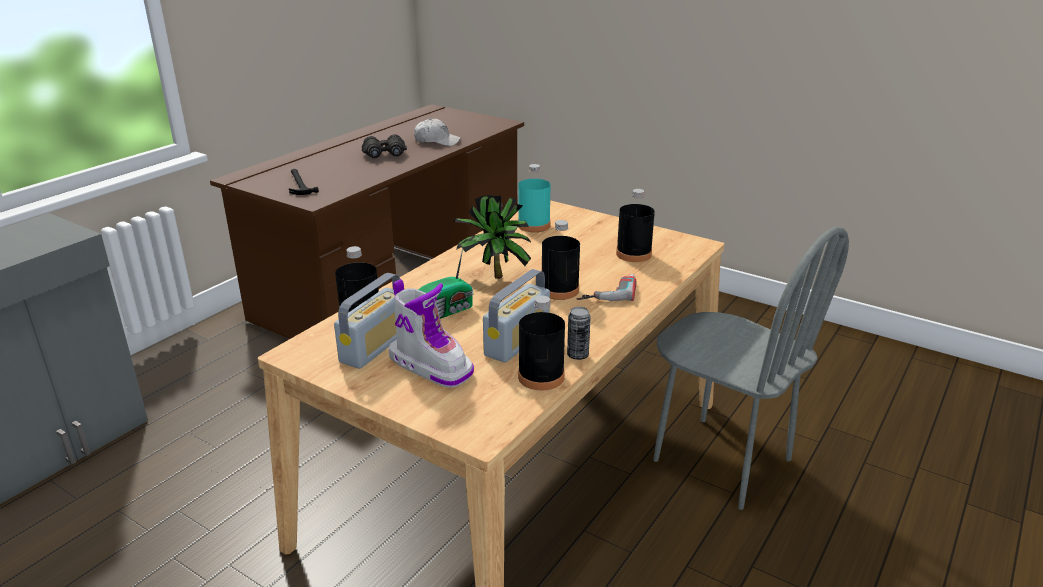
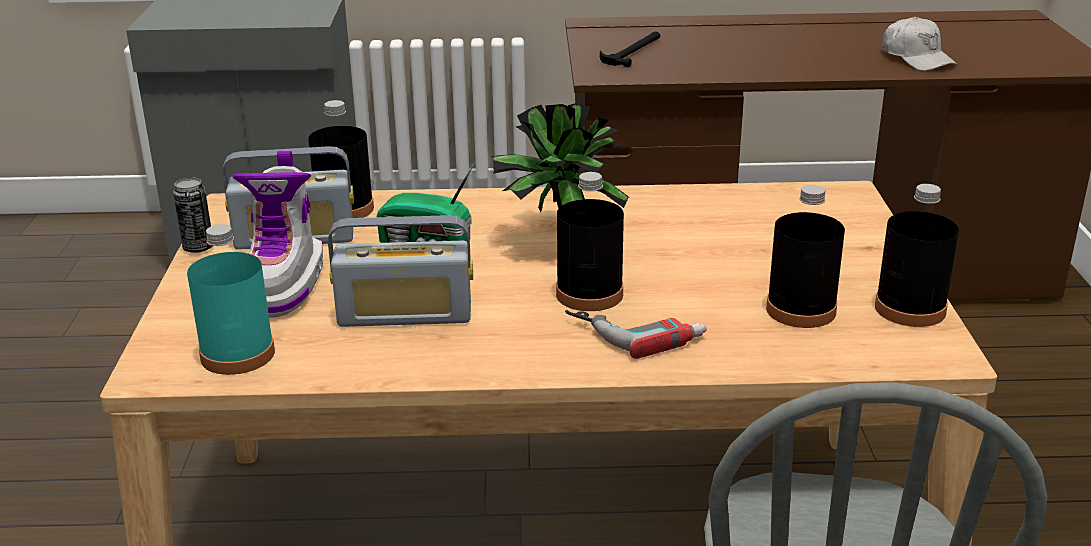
camera: 55 degrees right, 0 degrees up
black binoculars [362,134,407,158] -> none
turquoise bottle [518,164,551,232] -> turquoise bottle moved to [187,224,275,375]
black bottle [518,296,565,391] -> black bottle moved to [875,184,959,327]
can [567,307,591,360] -> can moved to [173,177,212,253]

